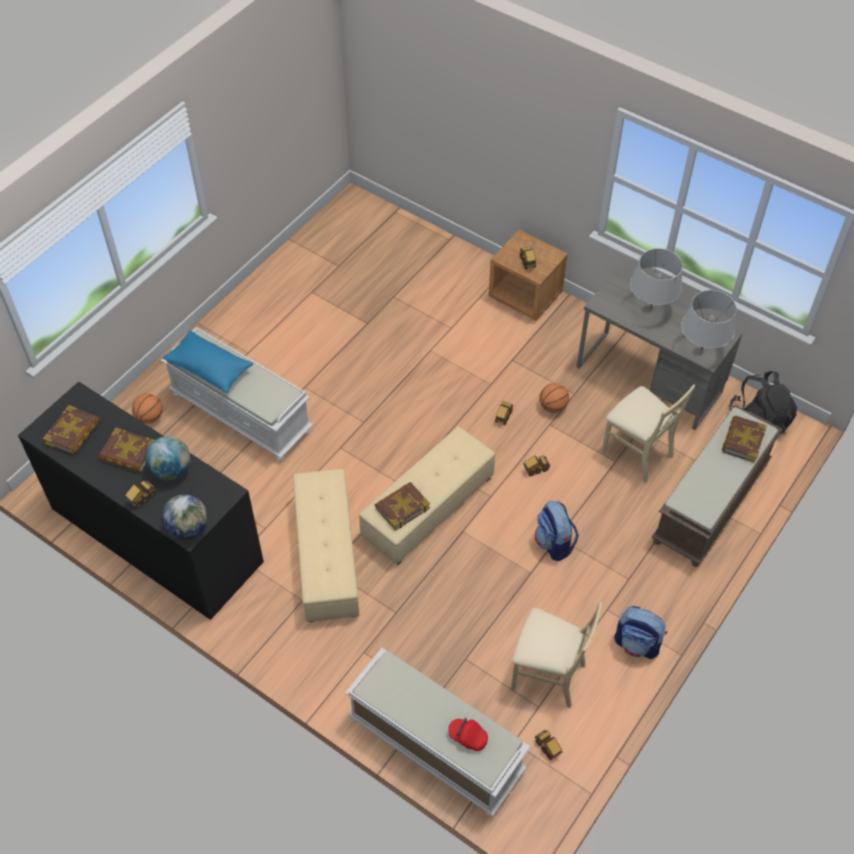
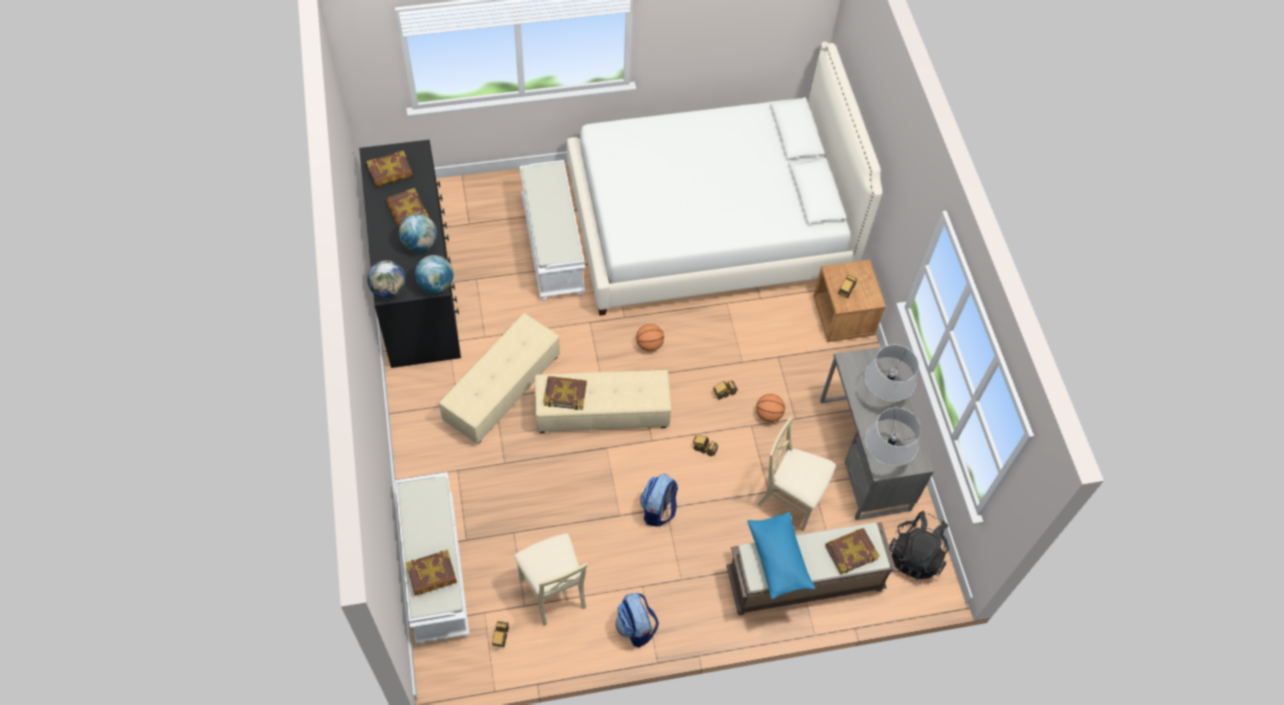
camera: 40 degrees right, 5 degrees up
toy truck [124,480,157,509] -> none
basketball [132,394,163,423] -> basketball moved to [636,324,664,352]
blue pillow [163,330,253,393] -> blue pillow moved to [747,512,815,600]
red cap [448,718,488,751] -> book [405,550,457,596]
beige chair [601,384,696,483] -> beige chair turned 120 degrees clockwise [757,417,836,531]
none -> globe [415,255,454,293]
none -> white bed [567,42,883,316]

